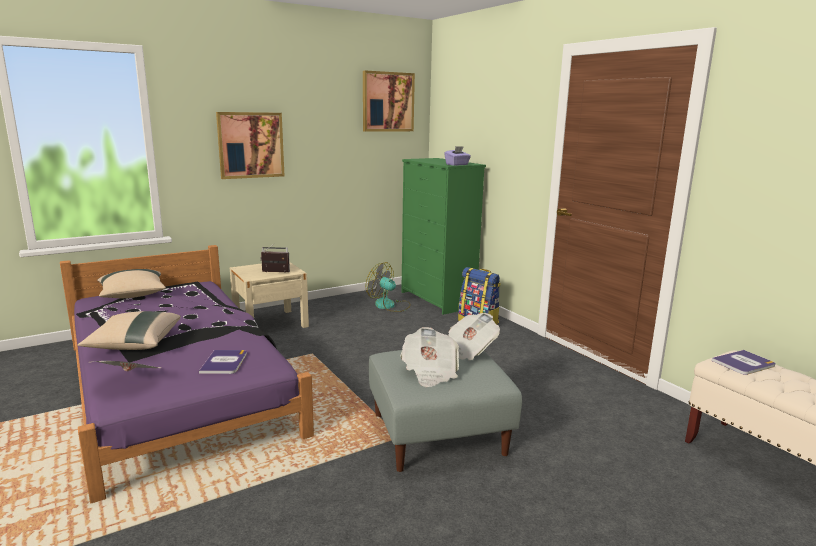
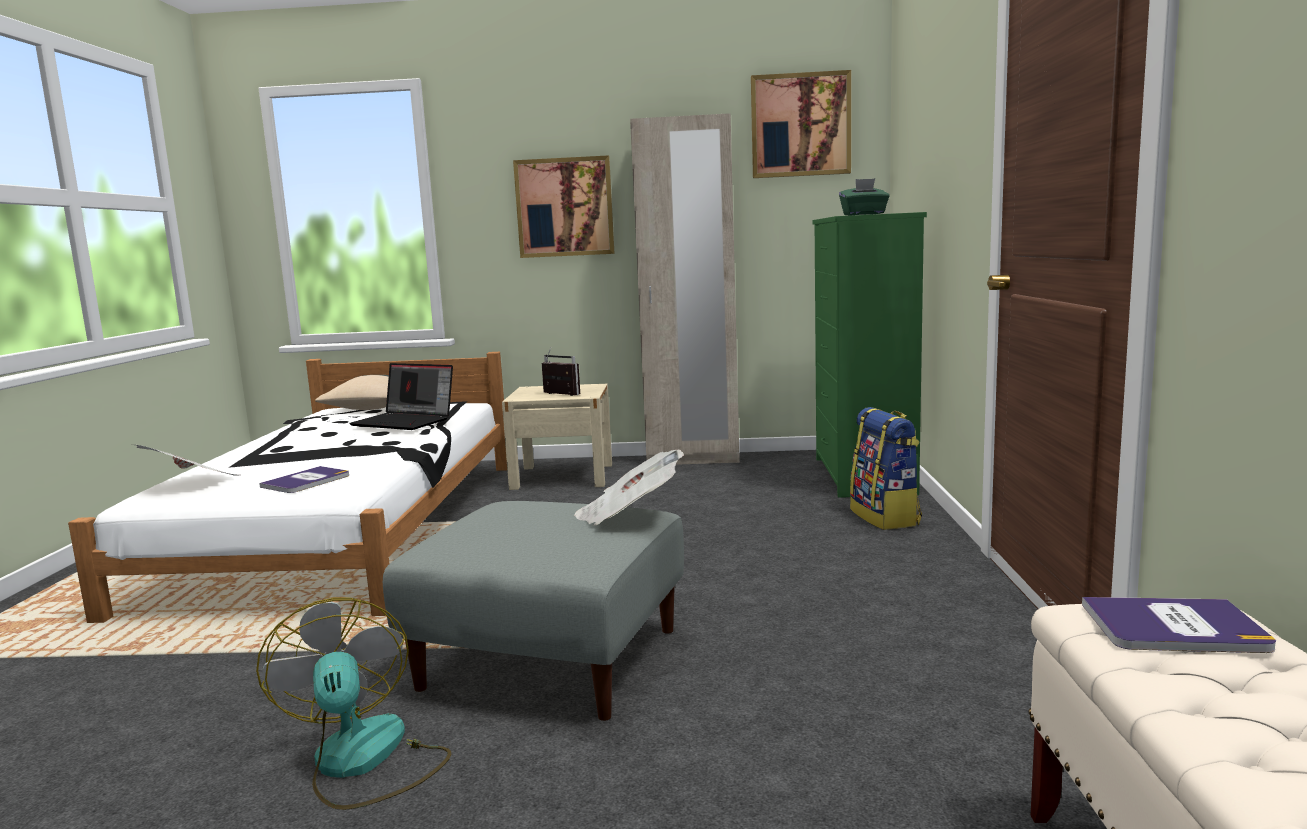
camera: 35 degrees right, 5 degrees down
purple bed [60,245,314,503] -> white bed [68,352,507,623]
beige pillow [78,311,181,350] -> none
fan [366,262,411,312] -> fan moved to [256,598,451,810]
newspaper [400,327,459,387] -> none
purple tissue box [444,146,471,166] -> green tissue box [839,178,890,215]
none -> laptop [349,363,453,430]
none -> beige wardrobe [630,113,740,465]

